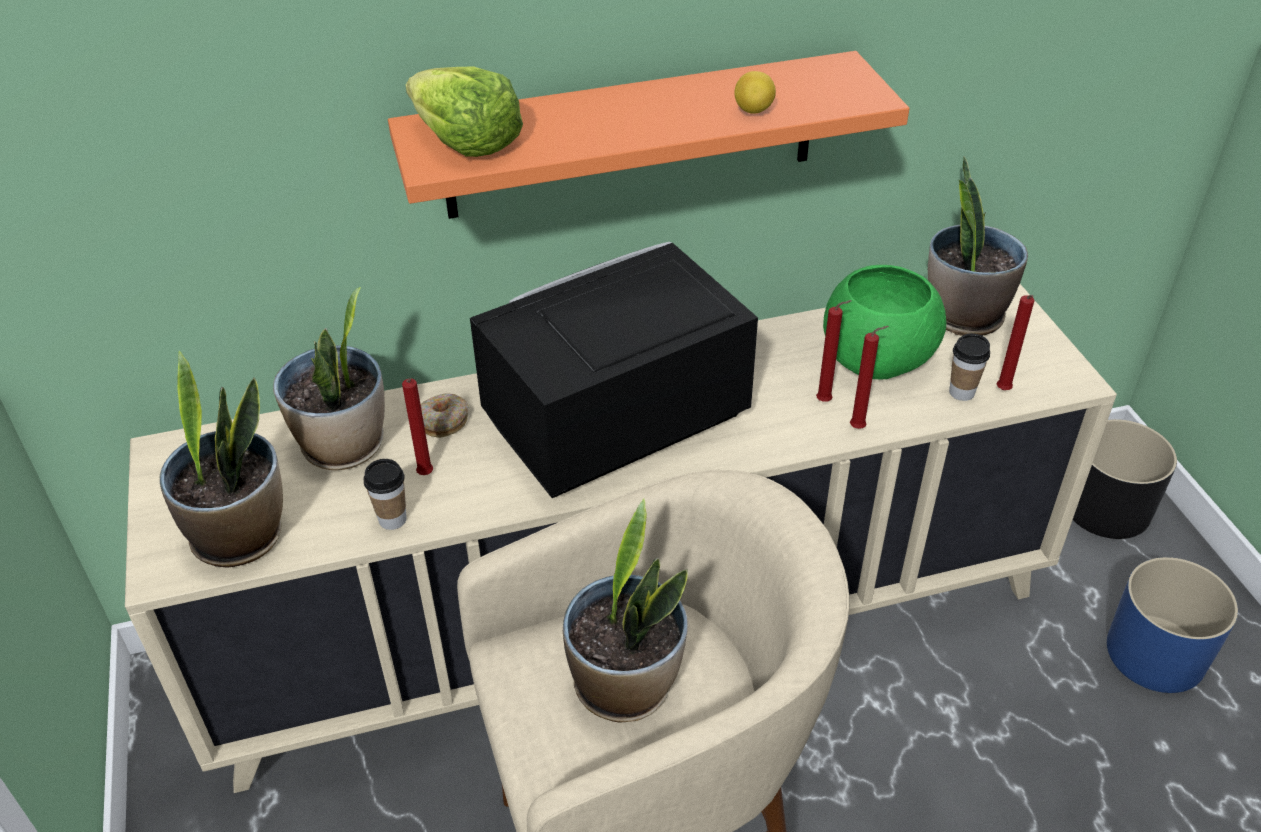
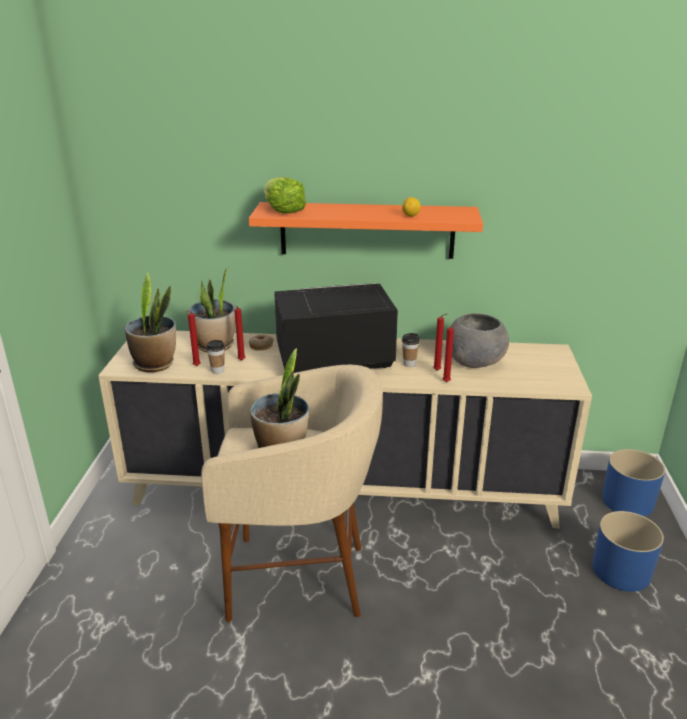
camera: 20 degrees right, 15 degrees down
green bowl [823,265,946,380] -> grey bowl [450,313,509,368]
potted plant [928,156,1028,336] -> none
cup [949,333,990,401] -> cup moved to [402,333,420,367]
red candle [997,295,1035,390] -> red candle moved to [187,311,201,366]
black planter [1073,419,1177,539] -> blue planter [602,449,665,517]

